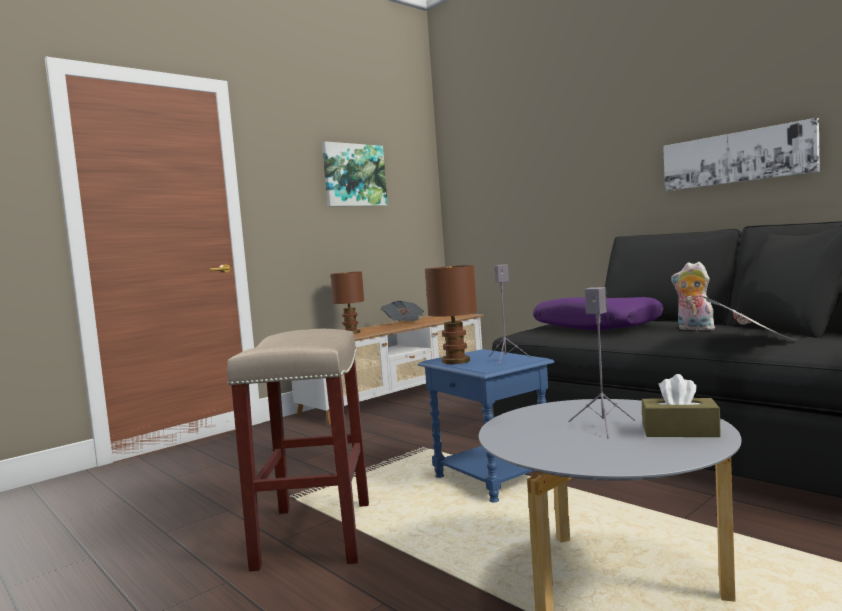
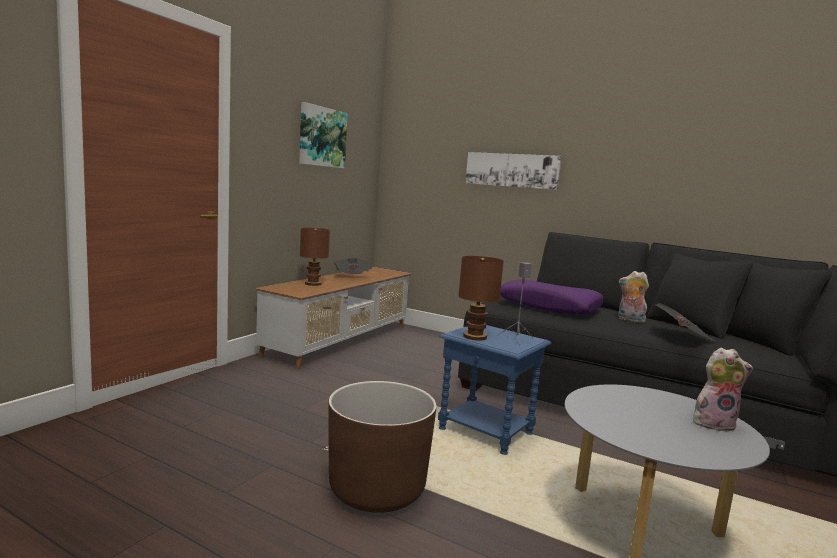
camera: 20 degrees left, 5 degrees up
beige stool [227,329,369,571] -> brown planter [328,381,437,513]
grey speaker [568,287,635,438] -> none
brown tissue box [642,374,721,437] -> plush toy [693,347,753,432]
picture [663,118,820,191] -> picture moved to [465,152,562,190]

